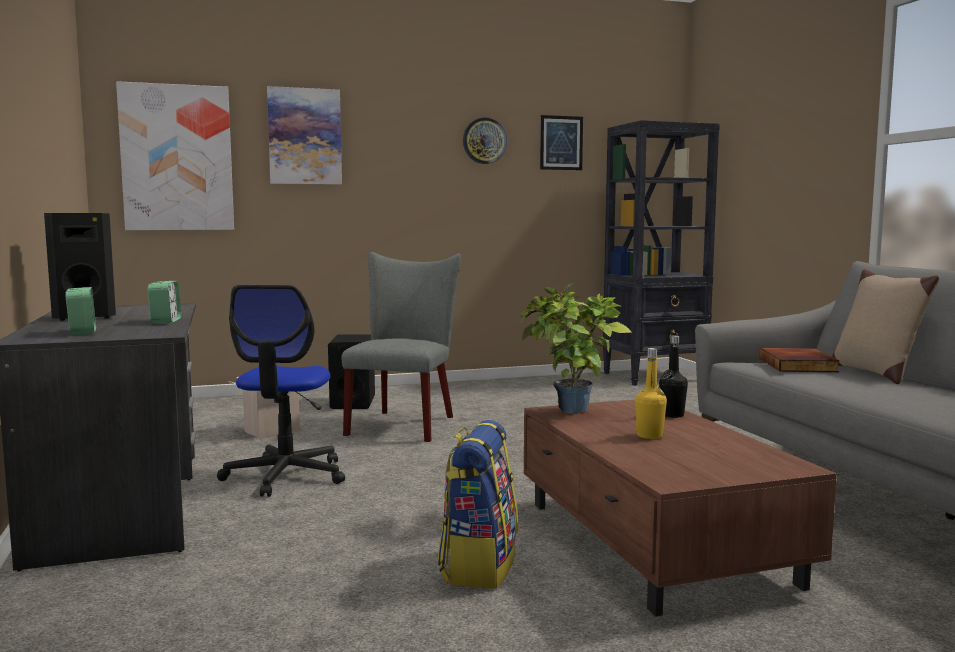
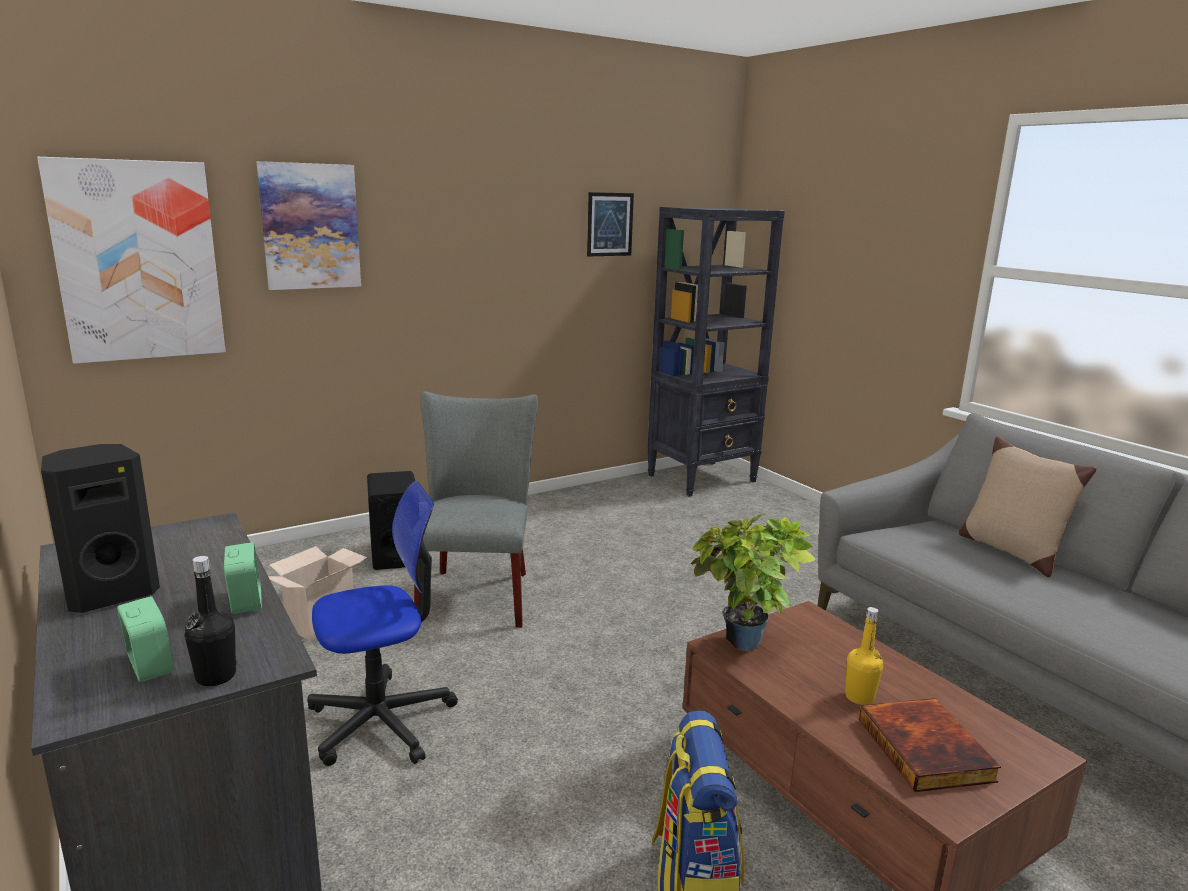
camera: 15 degrees left, 10 degrees up
office chair [217,285,345,497] -> office chair turned 105 degrees counterclockwise [307,481,458,766]
wall clock [463,117,507,164] -> none
black bottle [659,335,688,418] -> black bottle moved to [184,556,236,686]
book [760,348,840,372] -> book moved to [859,698,1001,792]

